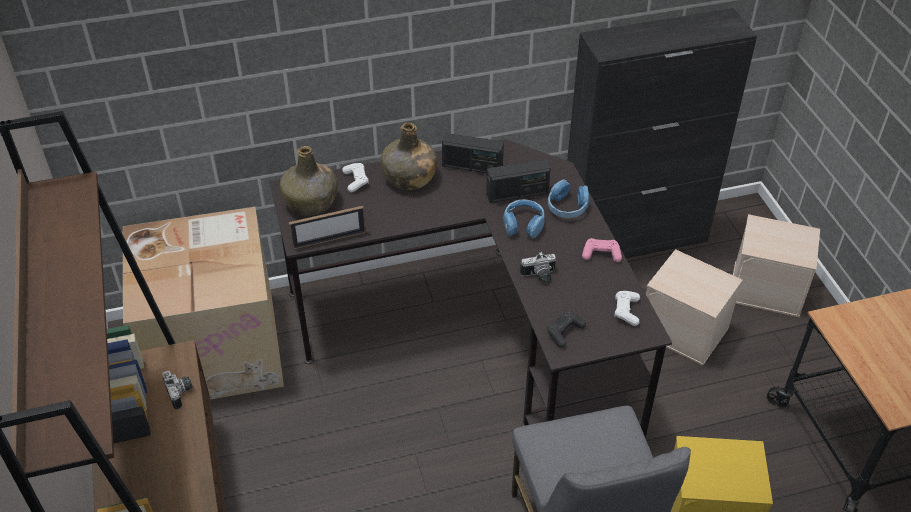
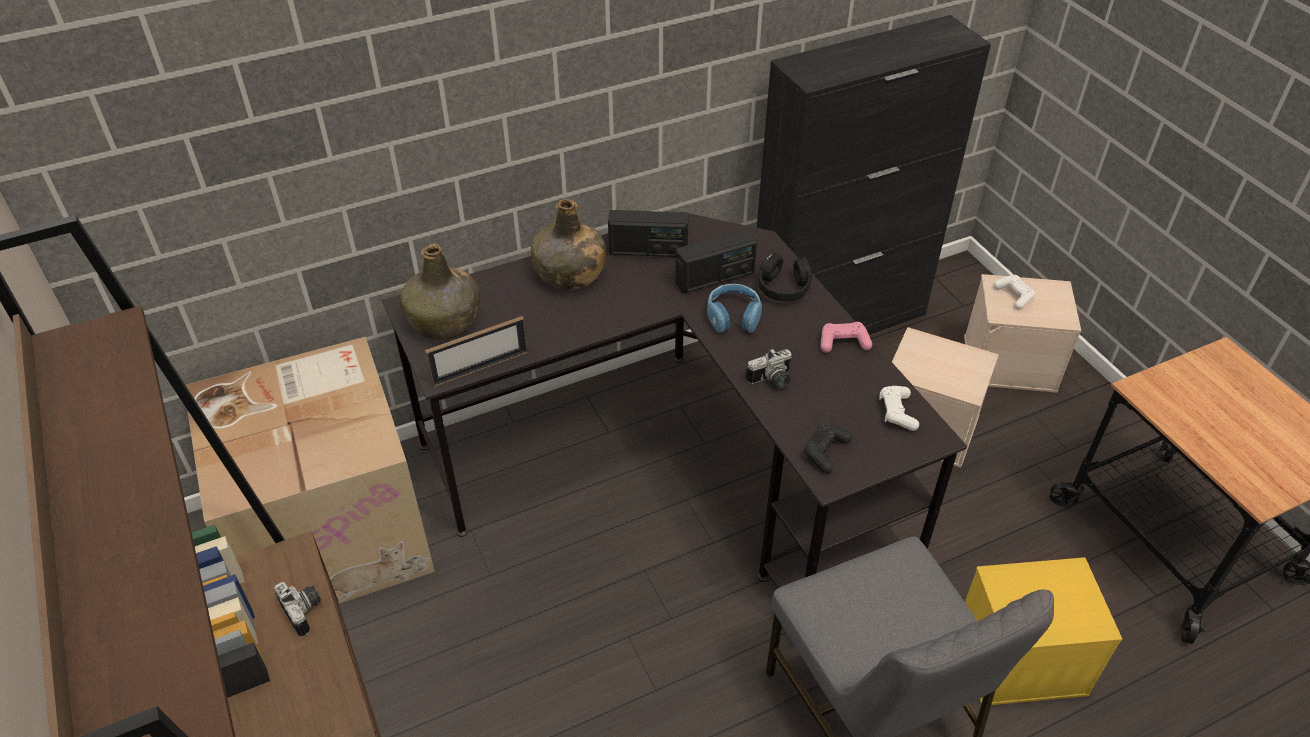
camera: 10 degrees left, 0 degrees up
white game controller [342,163,368,192] -> white game controller moved to [994,275,1035,309]
blue headphones [548,179,589,218] -> black headphones [758,252,812,302]

